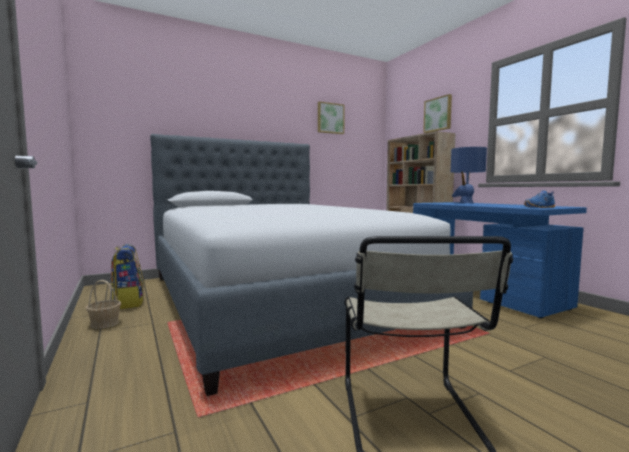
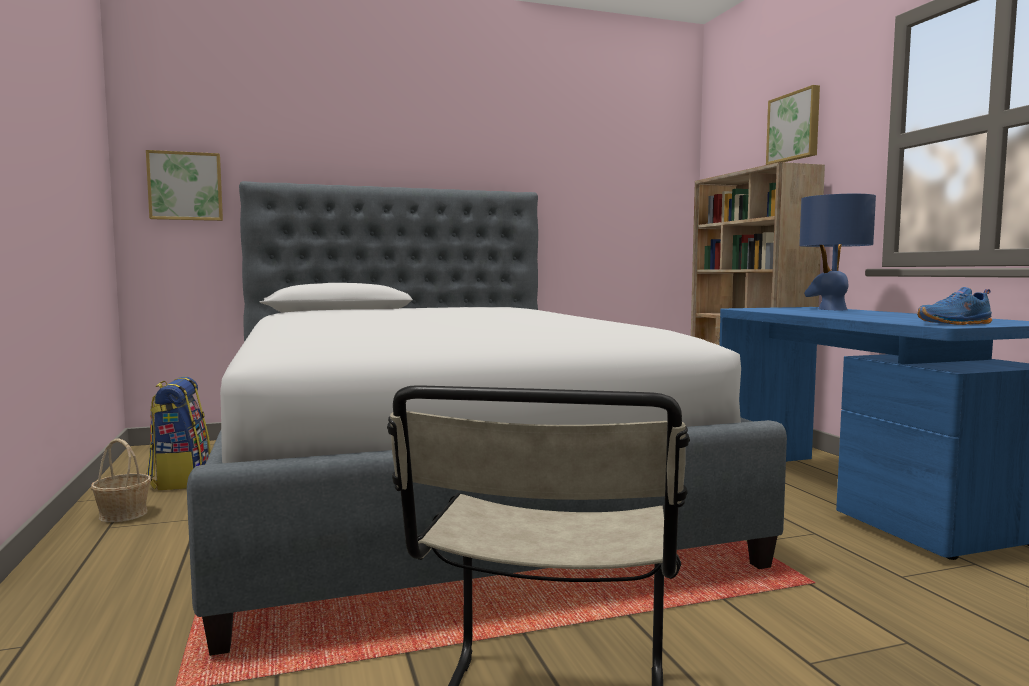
camera: 10 degrees right, 0 degrees up
picture [318,101,345,134] -> picture moved to [146,150,223,221]

